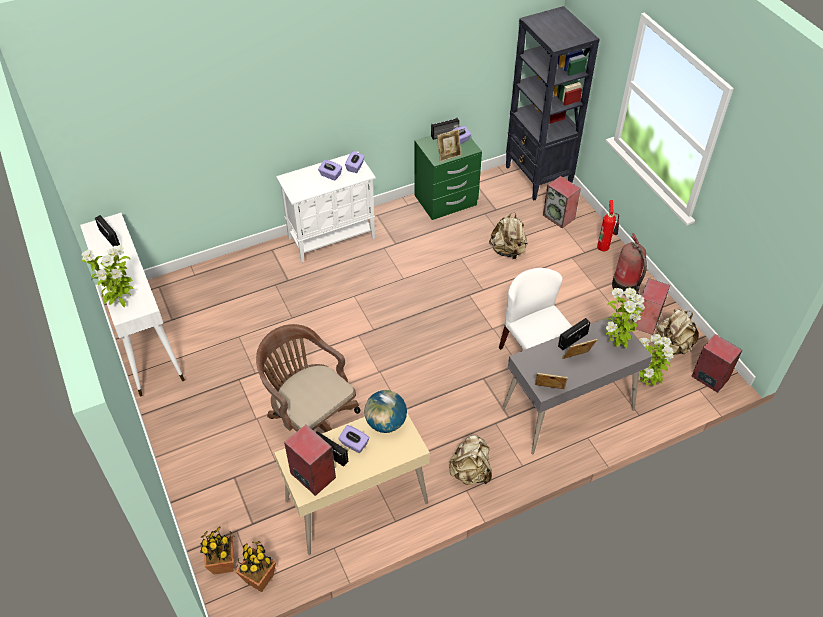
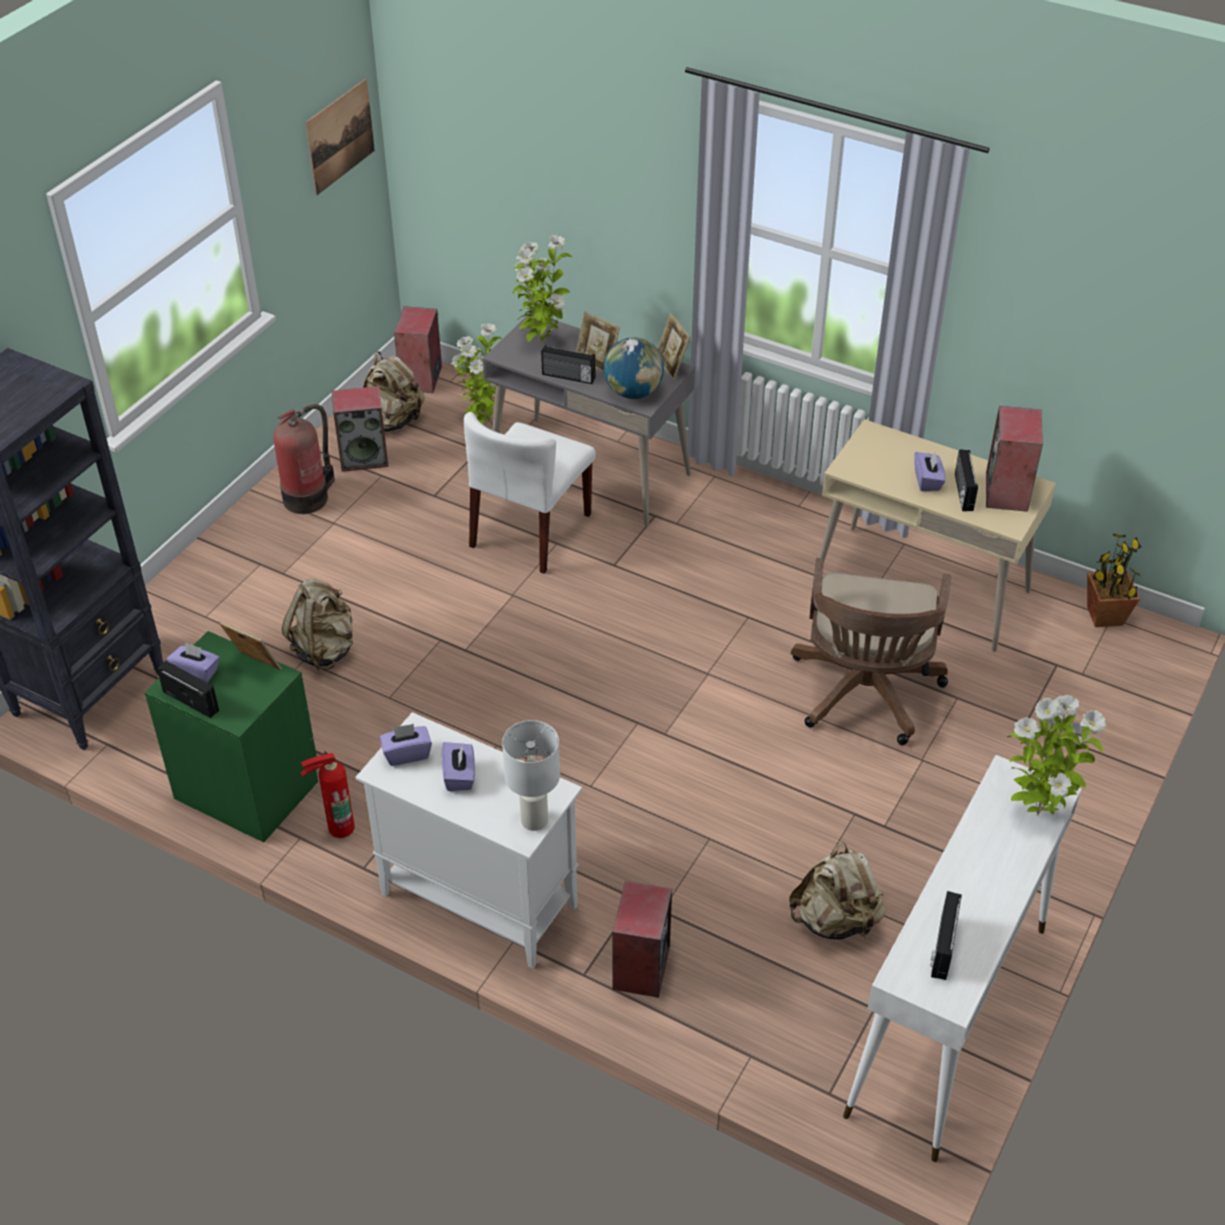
camera: 125 degrees left, 5 degrees down
potted plant [200,527,234,575] -> none
globe [364,390,407,433] -> globe moved to [604,337,664,399]
beige backpack [449,435,492,485] -> beige backpack moved to [789,842,886,939]
speaker [543,176,581,228] -> speaker moved to [613,881,672,998]
fire extinguisher [597,200,619,251] -> fire extinguisher moved to [300,751,355,838]
none -> picture [306,79,375,195]
none -> white table lamp [502,720,560,831]

